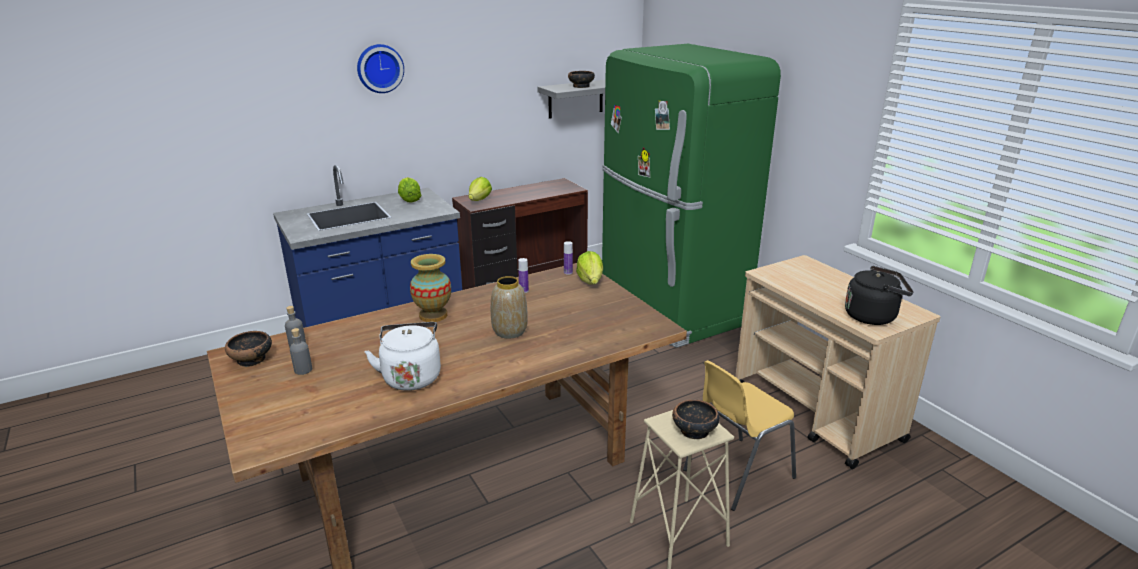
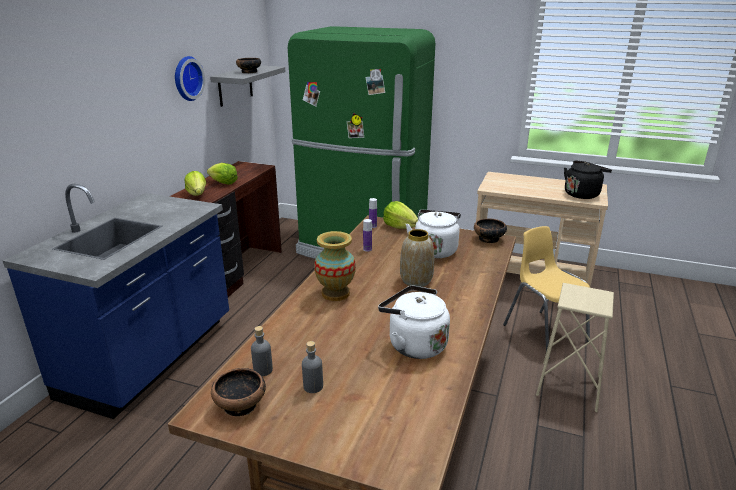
camera: 40 degrees left, 0 degrees up
wall clock [357,44,404,93] -> wall clock moved to [175,56,205,101]
lettuce [398,177,421,203] -> lettuce moved to [207,163,238,185]
bowl [672,400,720,439] -> bowl moved to [474,218,507,243]
yellow chair [683,360,796,511] -> yellow chair turned 135 degrees clockwise [503,226,590,359]
none -> white kettle [406,210,461,258]

